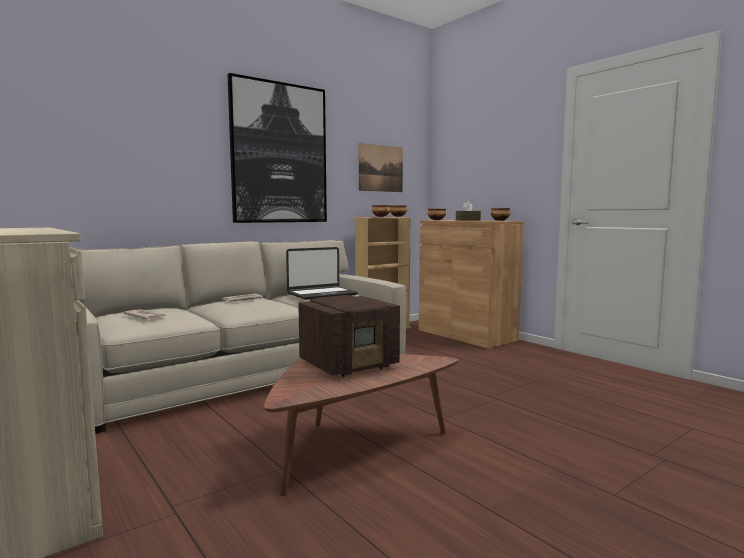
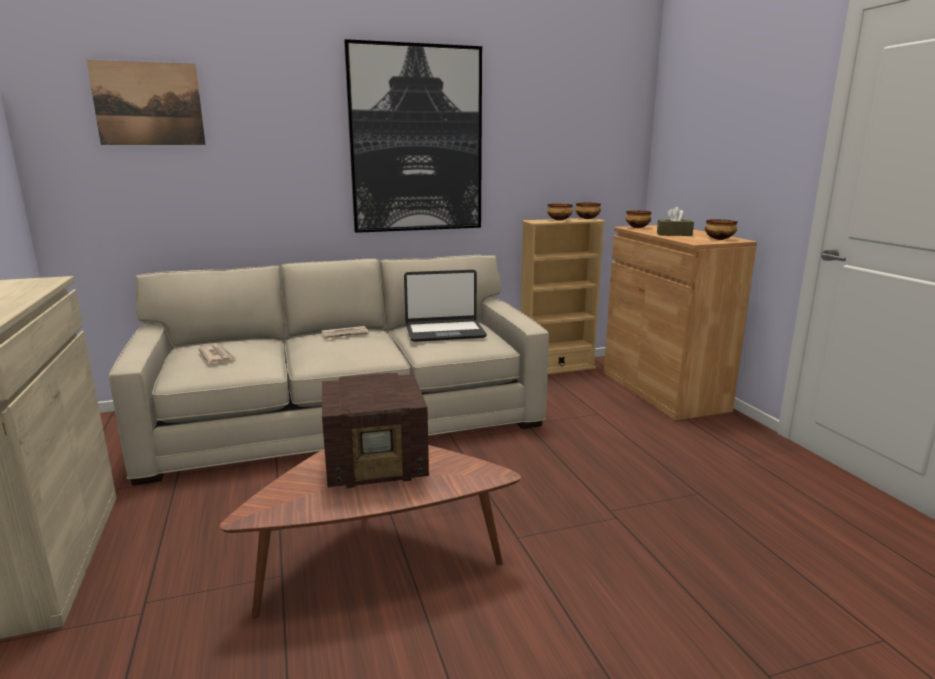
camera: 20 degrees right, 10 degrees up
picture [358,143,403,192] -> picture moved to [86,60,206,145]

